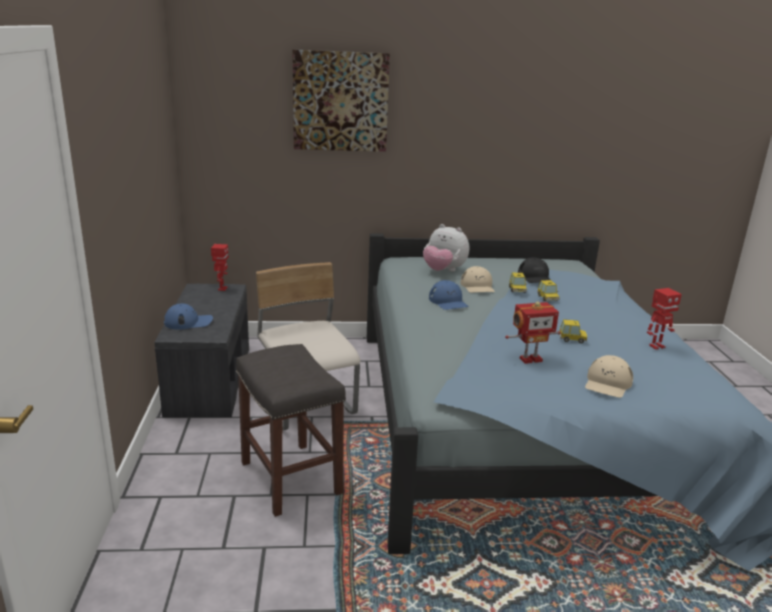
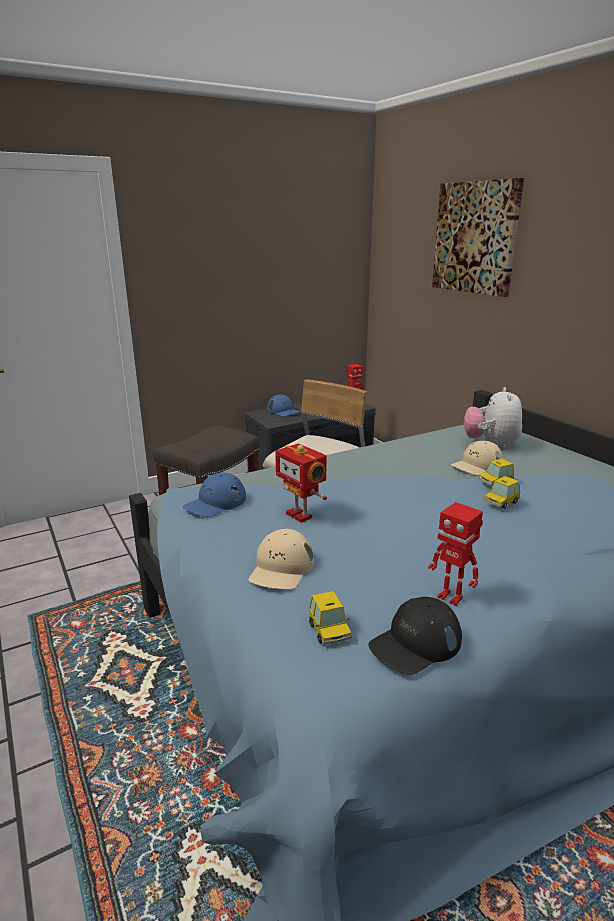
camera: 65 degrees right, 0 degrees up
blue cap [429,280,469,310] -> blue cap moved to [183,473,246,517]
black cap [518,257,551,283] -> black cap moved to [368,596,462,675]
toy car [559,319,587,343] -> toy car moved to [308,591,352,645]
beige cap [585,355,633,398] -> beige cap turned 75 degrees counterclockwise [249,529,314,590]

